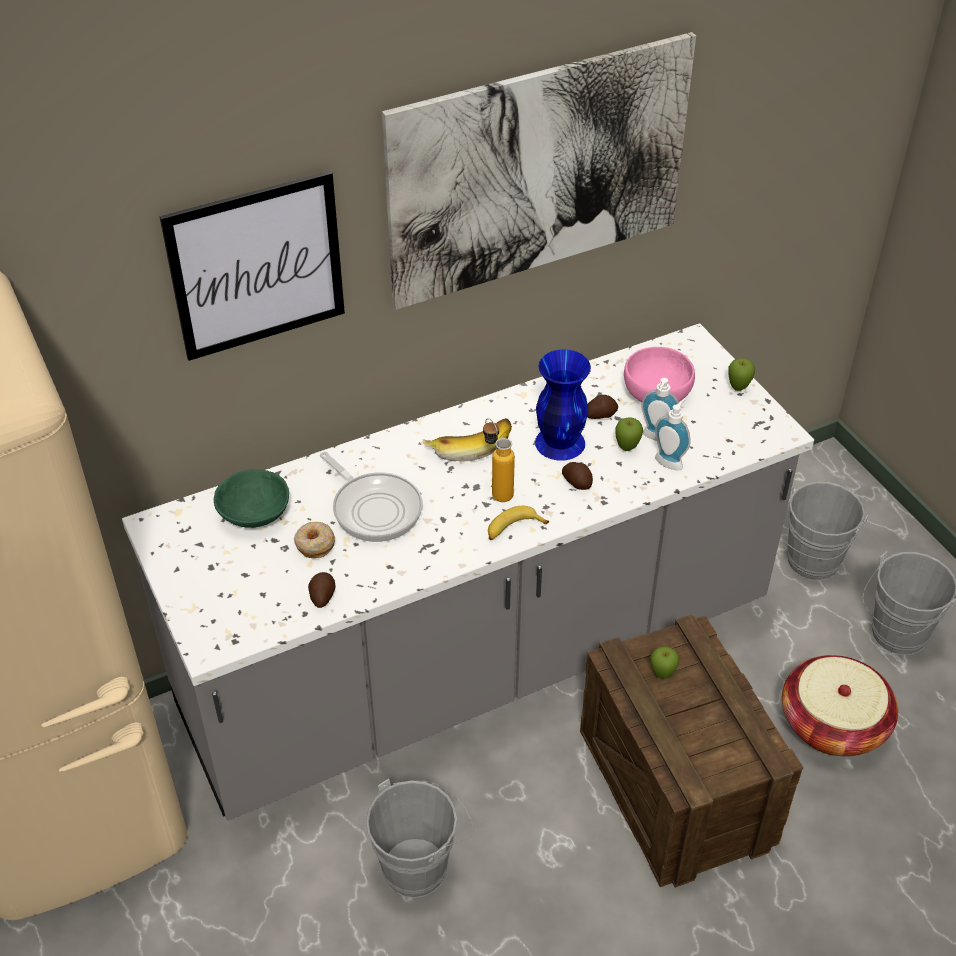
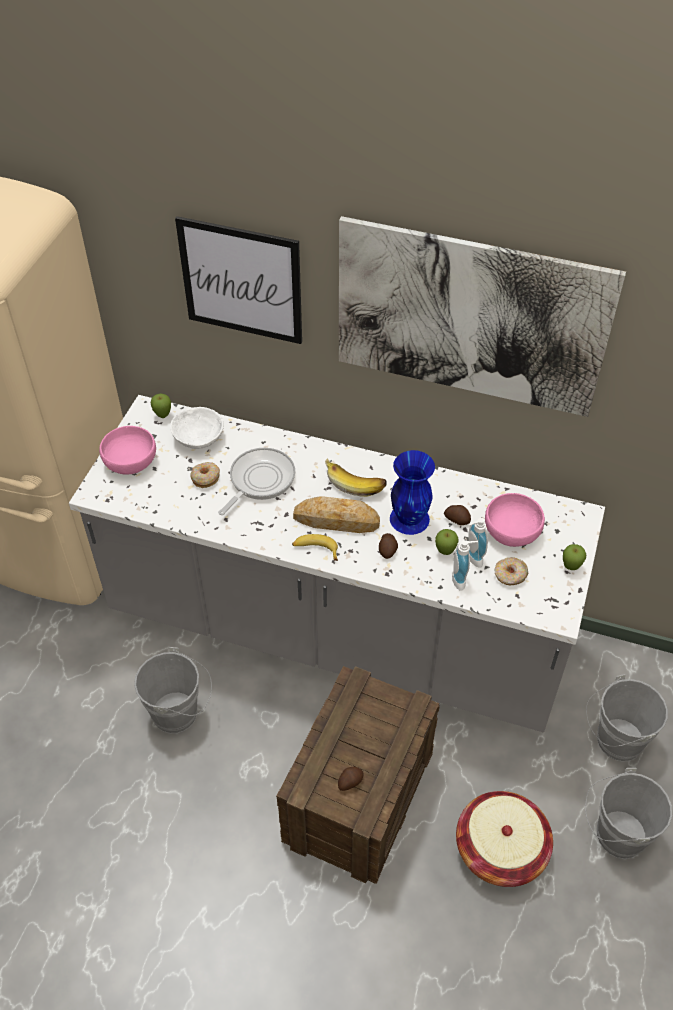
camera: 45 degrees right, 5 degrees up
green bowl [214,469,289,528] -> white bowl [170,407,224,449]
potato [308,572,335,608] -> potato moved to [338,766,364,791]
frying pan [320,452,422,542] -> frying pan turned 150 degrees counterclockwise [218,447,295,515]
bottle [483,418,515,502] -> bread [293,496,380,533]
apple [650,646,679,679] -> apple moved to [151,394,171,418]
none -> pink bowl [99,426,156,475]
none -> donut [494,557,528,585]

